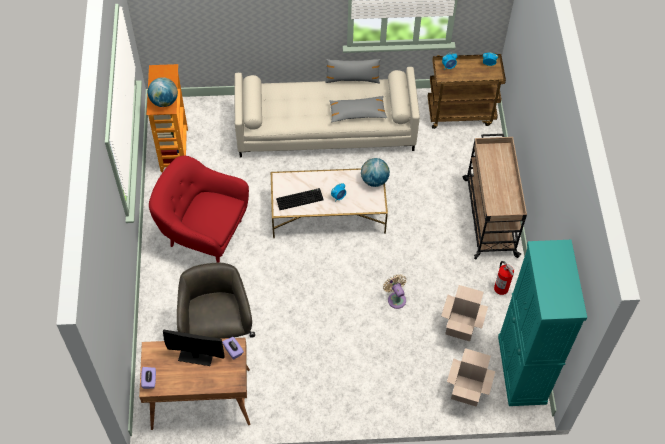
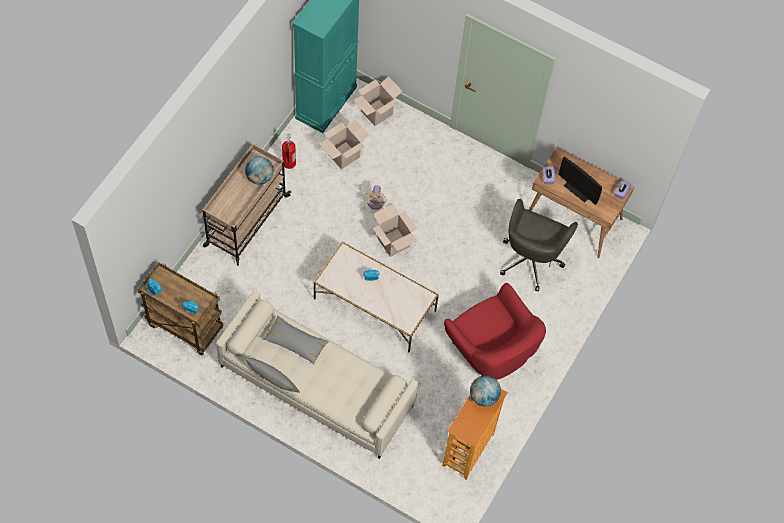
camera: 150 degrees left, 5 degrees up
keyboard [276,188,323,210] -> none
globe [361,158,390,187] -> globe moved to [245,156,273,185]
none -> cardboard box [373,204,418,257]

